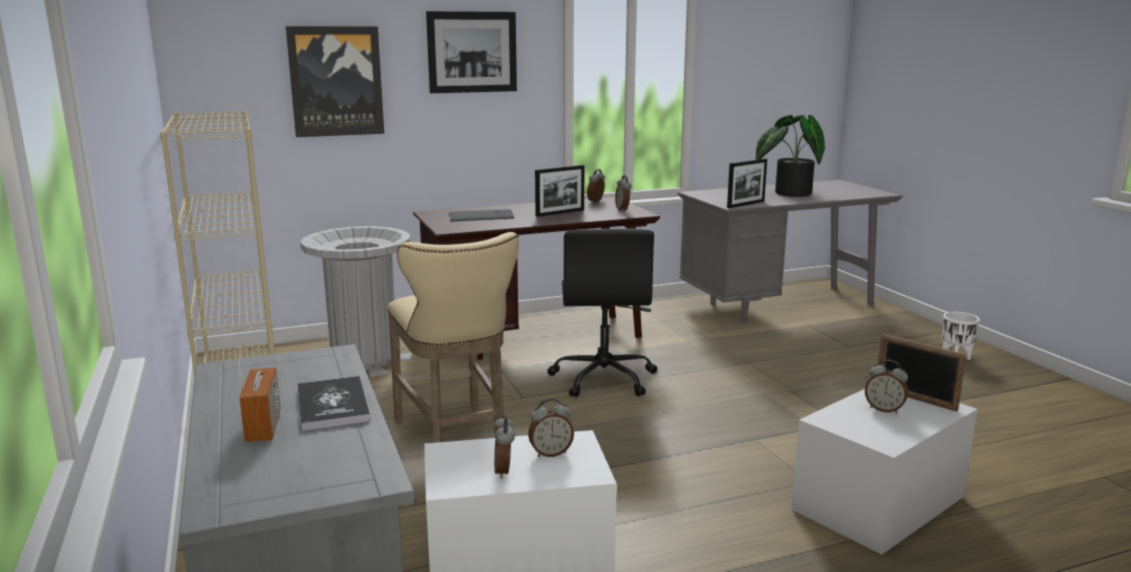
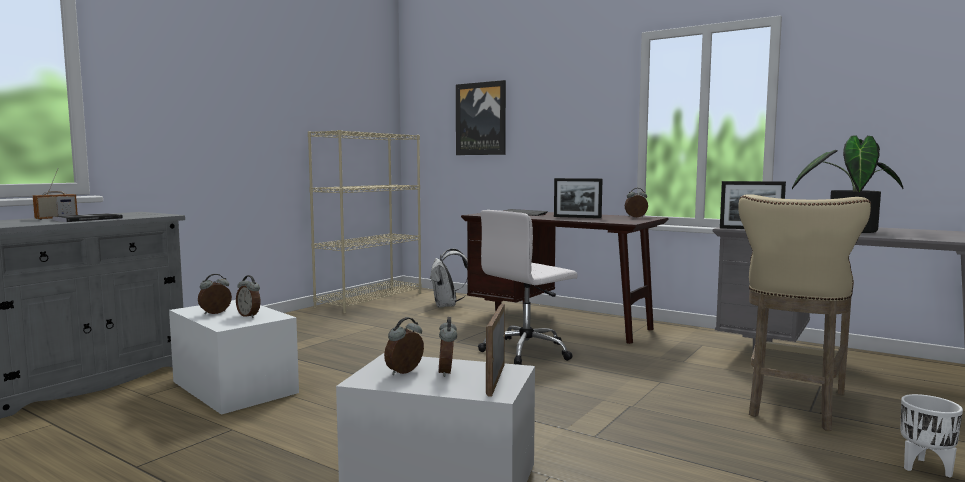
camera: 55 degrees right, 10 degrees down
grey trash can [300,226,411,378] -> white backpack [430,248,468,308]
beige stool [387,232,519,443] -> beige stool moved to [738,194,871,431]
picture [426,11,517,93] -> none
black office chair [548,229,657,397] -> white office chair [478,210,578,365]
alarm clock [615,175,631,211] -> alarm clock moved to [384,317,424,375]

